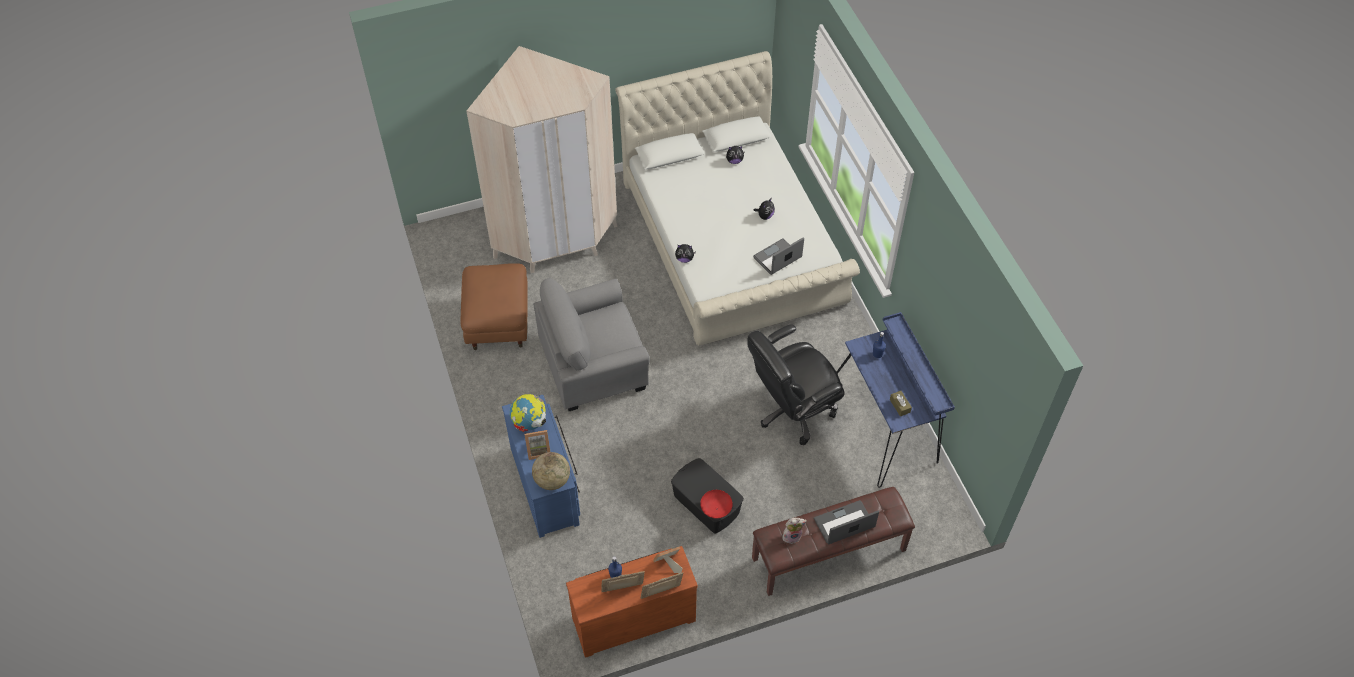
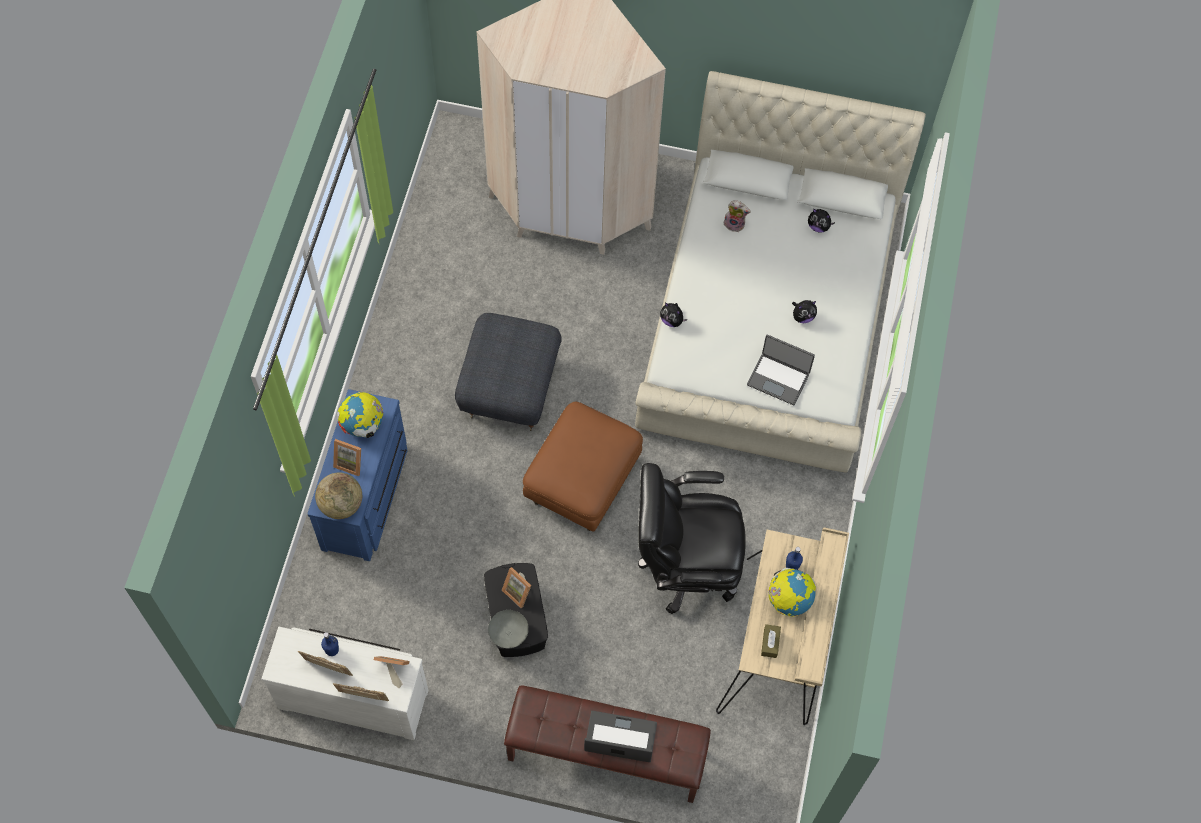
camera: 30 degrees right, 10 degrees up
brown ottoman [461,263,528,350] -> brown ottoman moved to [523,402,643,532]
grey armchair [533,278,650,411] -> grey ottoman [455,313,562,431]
brown dresser [566,546,698,658] -> white dresser [262,627,428,740]
red bowl [700,490,733,518] -> grey bowl [488,610,529,648]
laptop [753,237,804,275] -> laptop turned 150 degrees counterclockwise [747,335,815,405]
plush toy [782,518,807,544] -> plush toy moved to [724,200,751,232]
blue desk [837,312,955,488] -> beige desk [716,528,849,725]
none -> picture frame [502,567,531,608]
none -> globe [768,568,816,617]

